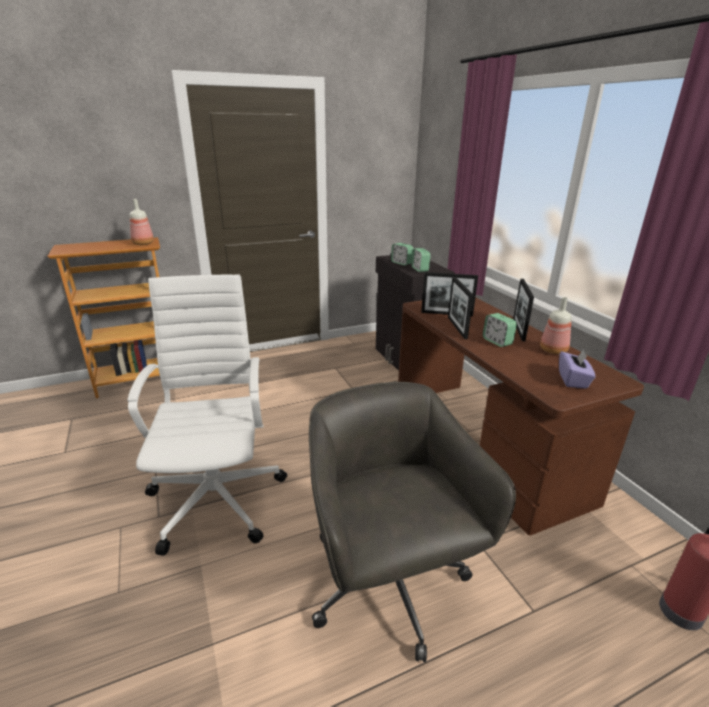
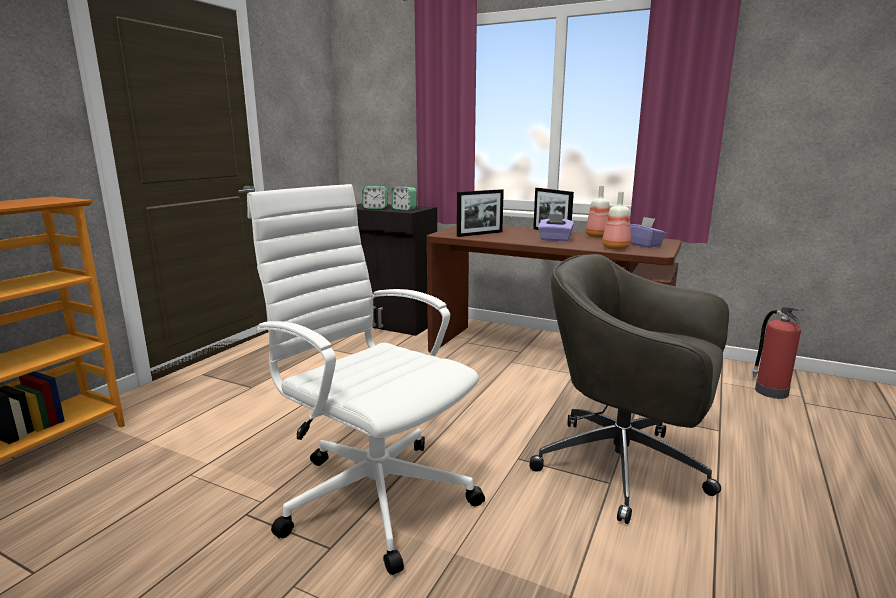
camera: 40 degrees left, 10 degrees down
bottle [130,199,154,245] -> bottle moved to [602,192,631,250]
picture frame [448,277,474,339] -> none
alarm clock [483,313,517,347] -> purple tissue box [538,214,574,241]

